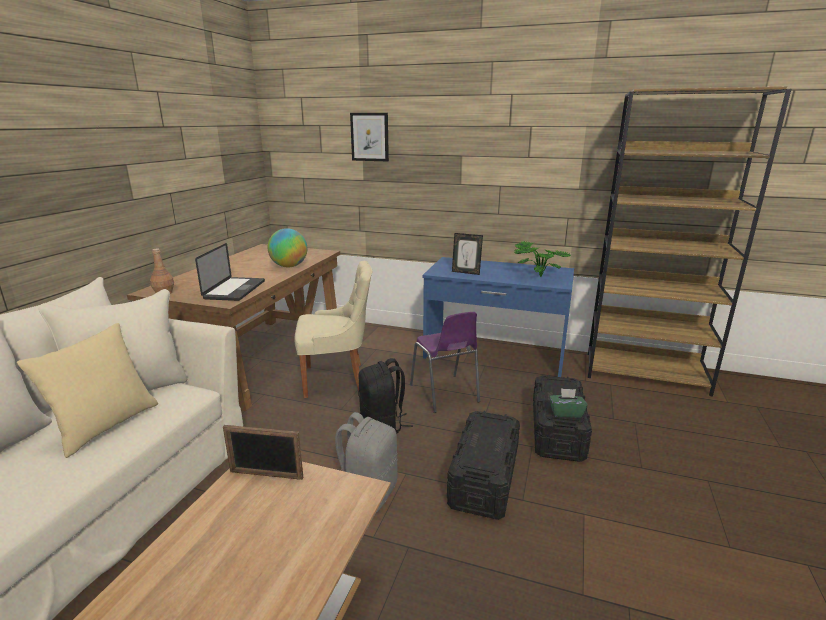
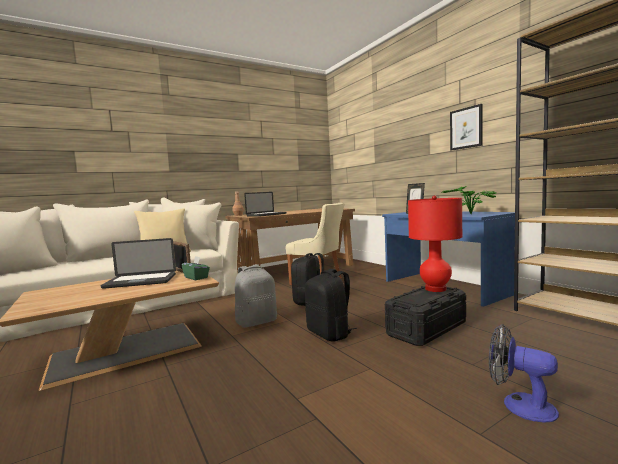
camera: 40 degrees right, 15 degrees down
globe [267,228,308,267] -> none
picture [350,113,389,161] -> picture moved to [450,104,483,151]
purple chair [410,312,480,413] -> none
black storage box [447,411,520,520] -> black backpack [305,269,357,342]
green tissue box [549,388,587,418] -> green tissue box moved to [182,256,210,280]
none -> laptop [101,238,176,289]
none -> red table lamp [408,195,463,292]
none -> fan [489,324,559,423]

